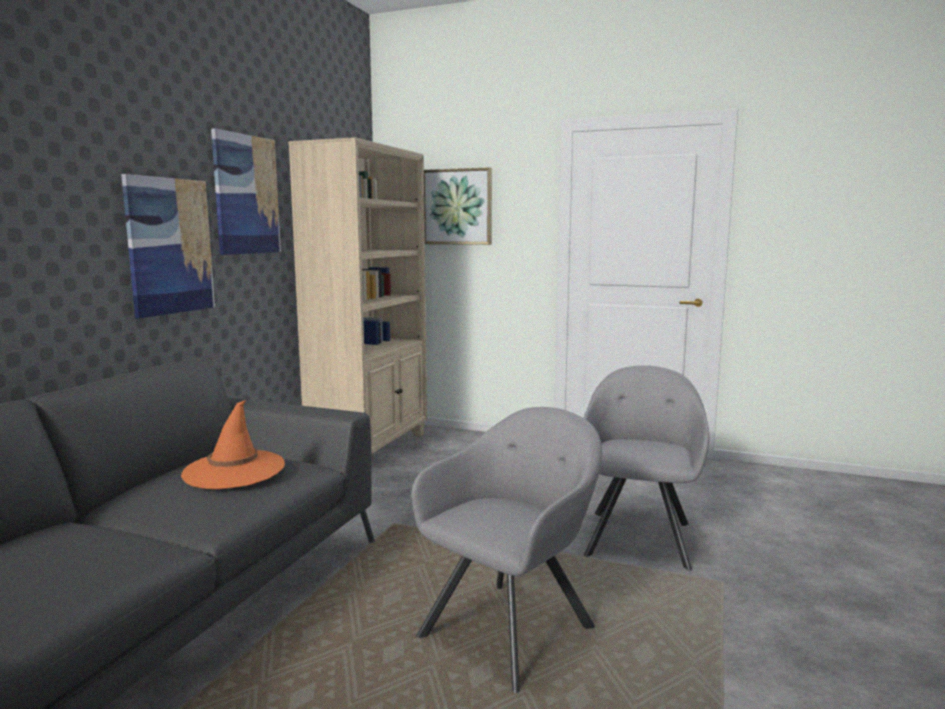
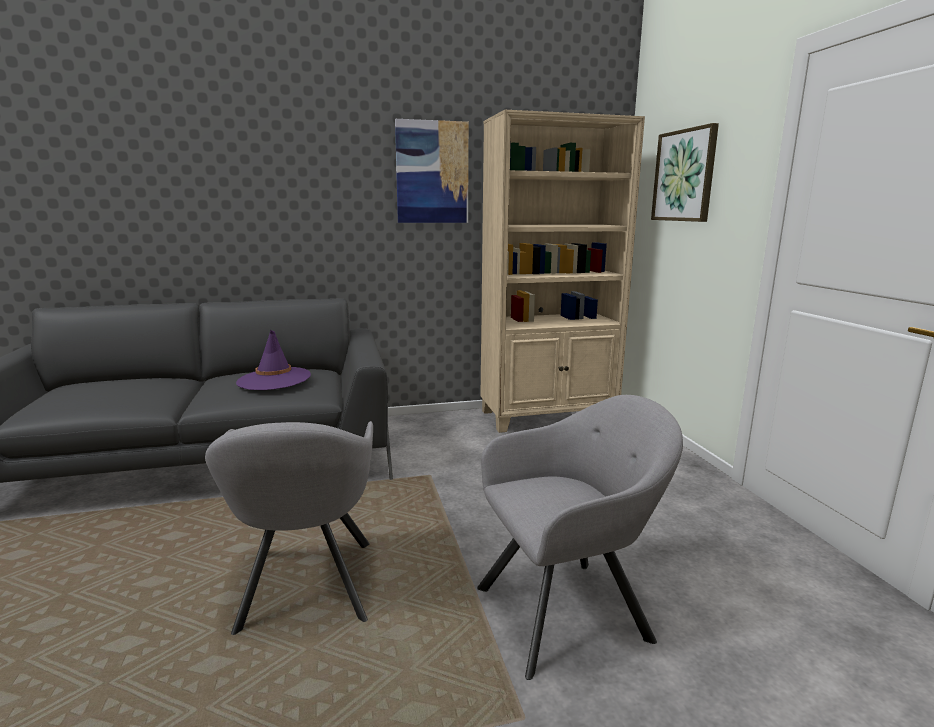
camera: 55 degrees right, 5 degrees up
picture [121,174,215,319] -> none
orange hat [181,400,285,489] -> purple hat [236,330,311,390]
grey armchair [411,407,602,693] -> grey armchair turned 75 degrees clockwise [205,421,373,635]

